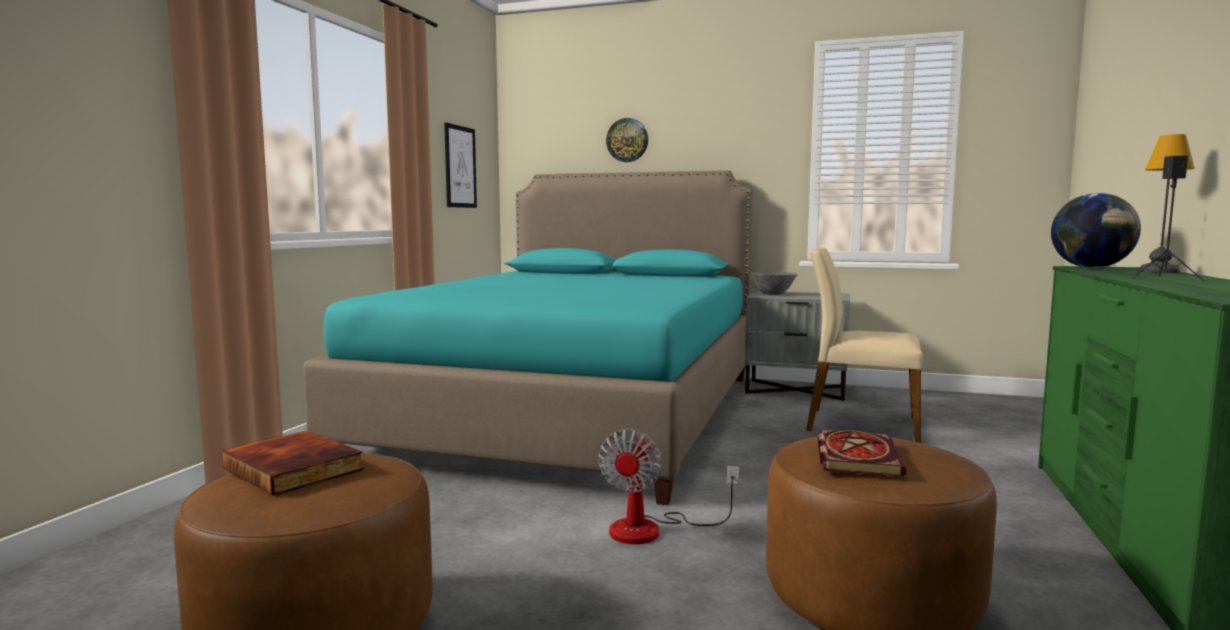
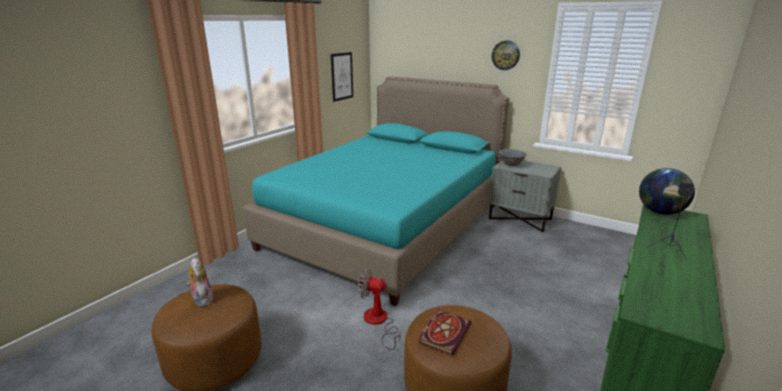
camera: 15 degrees right, 15 degrees up
book [221,430,364,496] -> plush toy [186,258,214,307]
fan [598,429,739,544] -> fan turned 75 degrees clockwise [358,268,401,350]
wall clock [606,118,648,162] -> wall clock moved to [492,41,520,70]
beige chair [806,248,923,443] -> none
table lamp [1139,134,1195,273] -> none

